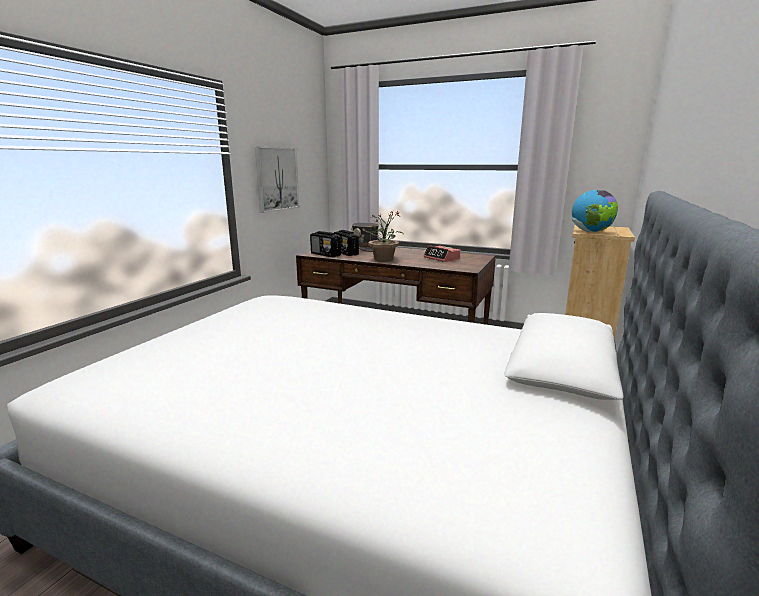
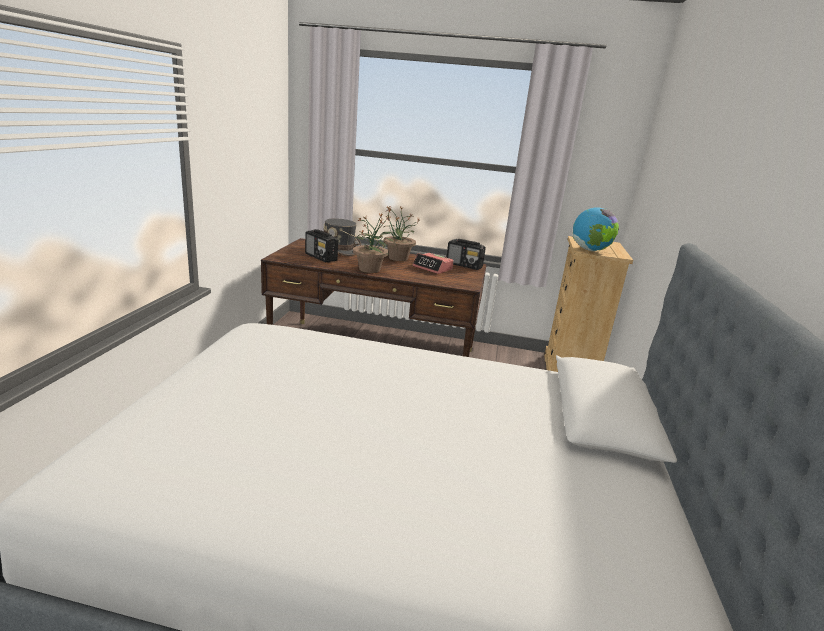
camera: 15 degrees left, 5 degrees up
picture [255,147,299,213] -> none
radio [310,231,341,257] -> radio moved to [446,239,486,270]
none -> potted plant [381,205,419,261]

